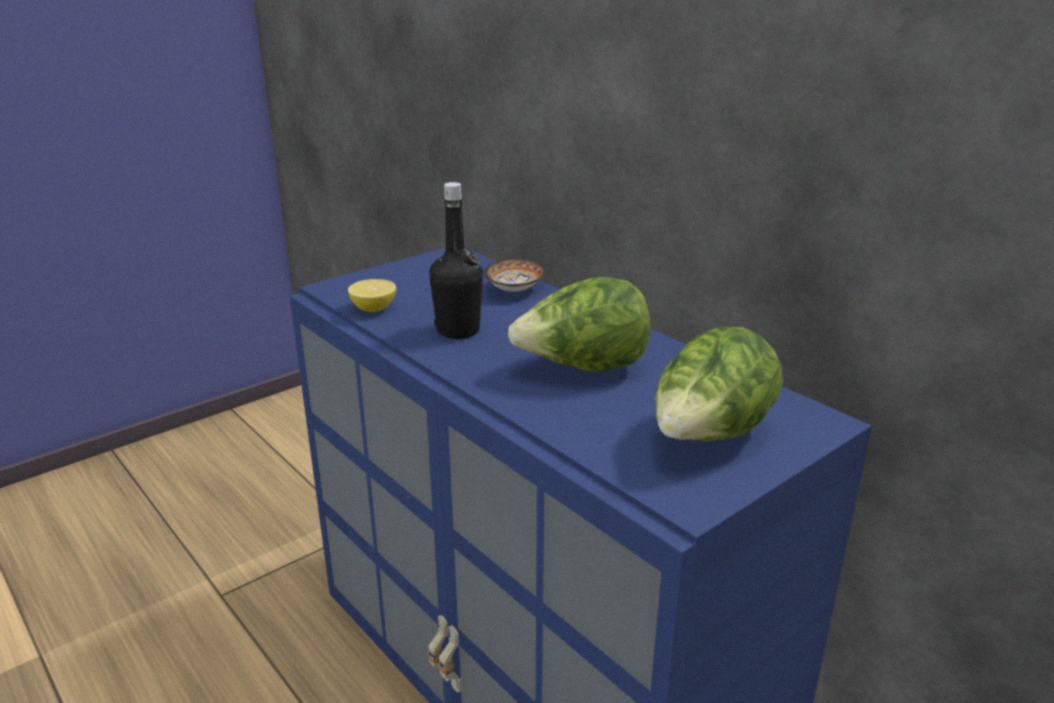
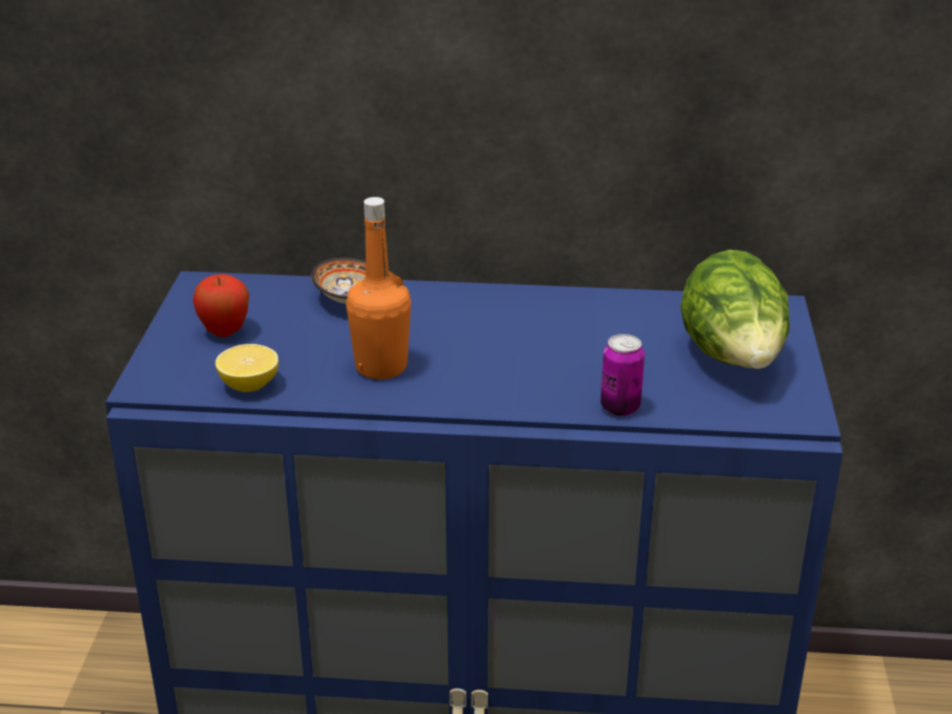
camera: 45 degrees left, 5 degrees up
black bottle [429,182,483,339] -> orange bottle [346,197,411,379]
lettuce [508,277,651,372] -> none
none -> apple [193,274,249,337]
none -> can [601,334,645,416]

